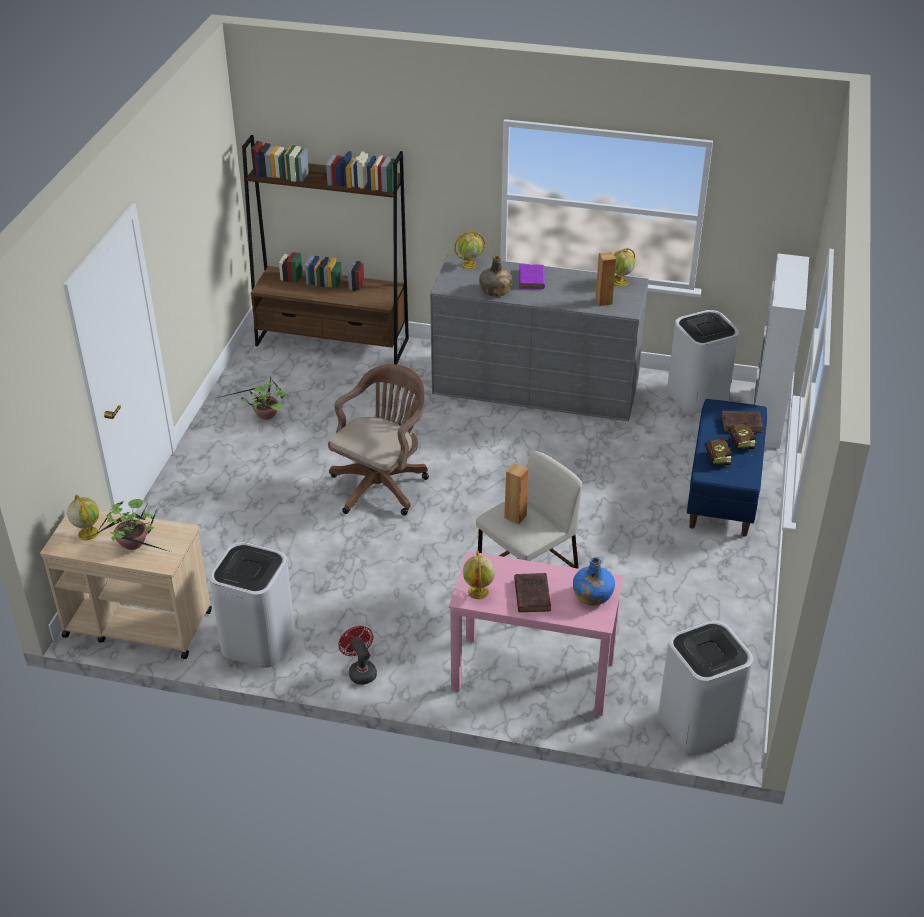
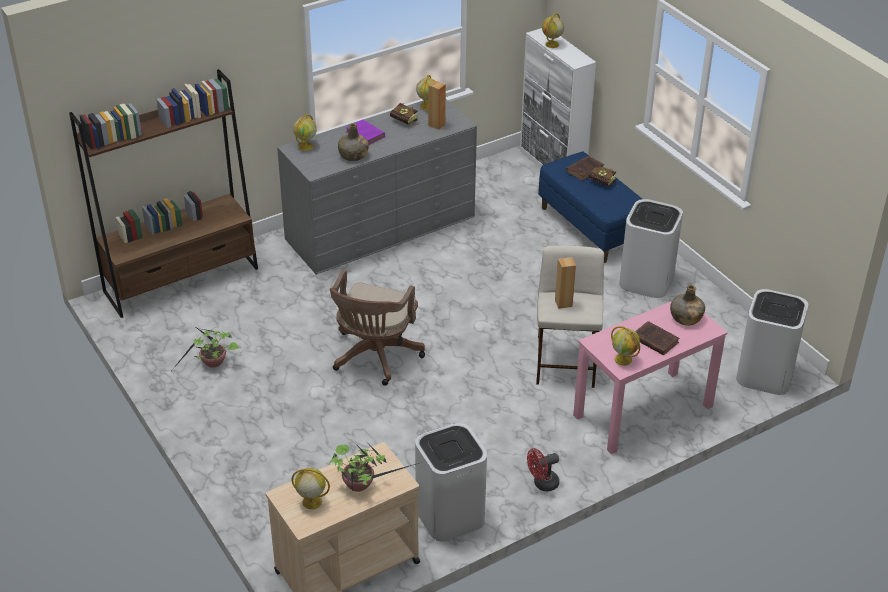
camera: 45 degrees left, 0 degrees up
brown office chair [328,364,429,515] -> brown office chair turned 150 degrees counterclockwise [330,270,425,386]
red fan [338,626,377,685] -> red fan turned 45 degrees counterclockwise [527,448,559,491]
blue bottle [573,557,615,606] -> green bottle [670,285,705,326]
white trash can [667,310,739,414] -> white trash can moved to [619,199,683,298]
book [705,437,732,472] -> book moved to [390,103,420,126]
none -> globe [542,13,564,48]

